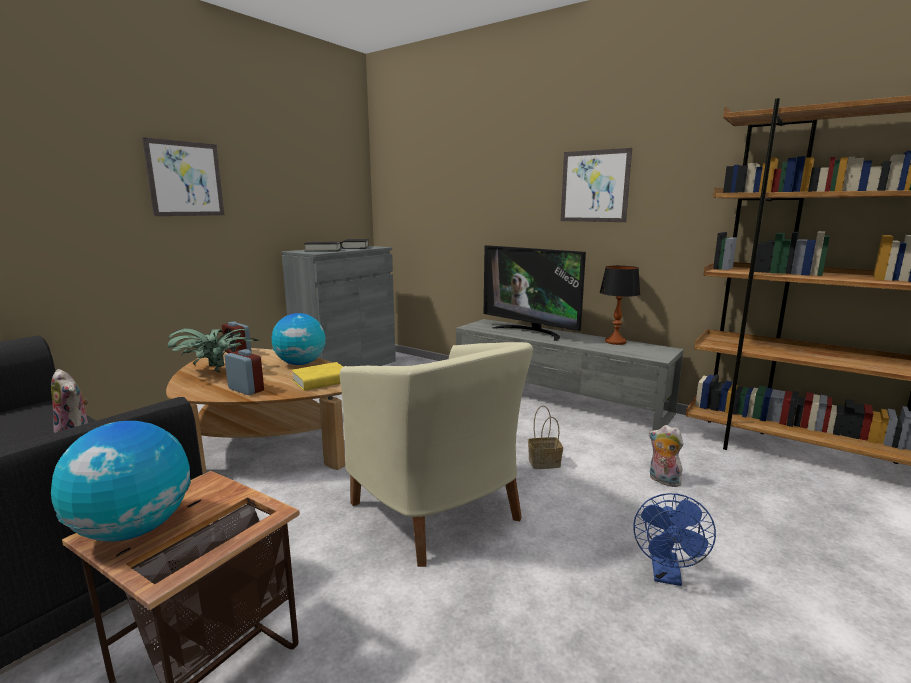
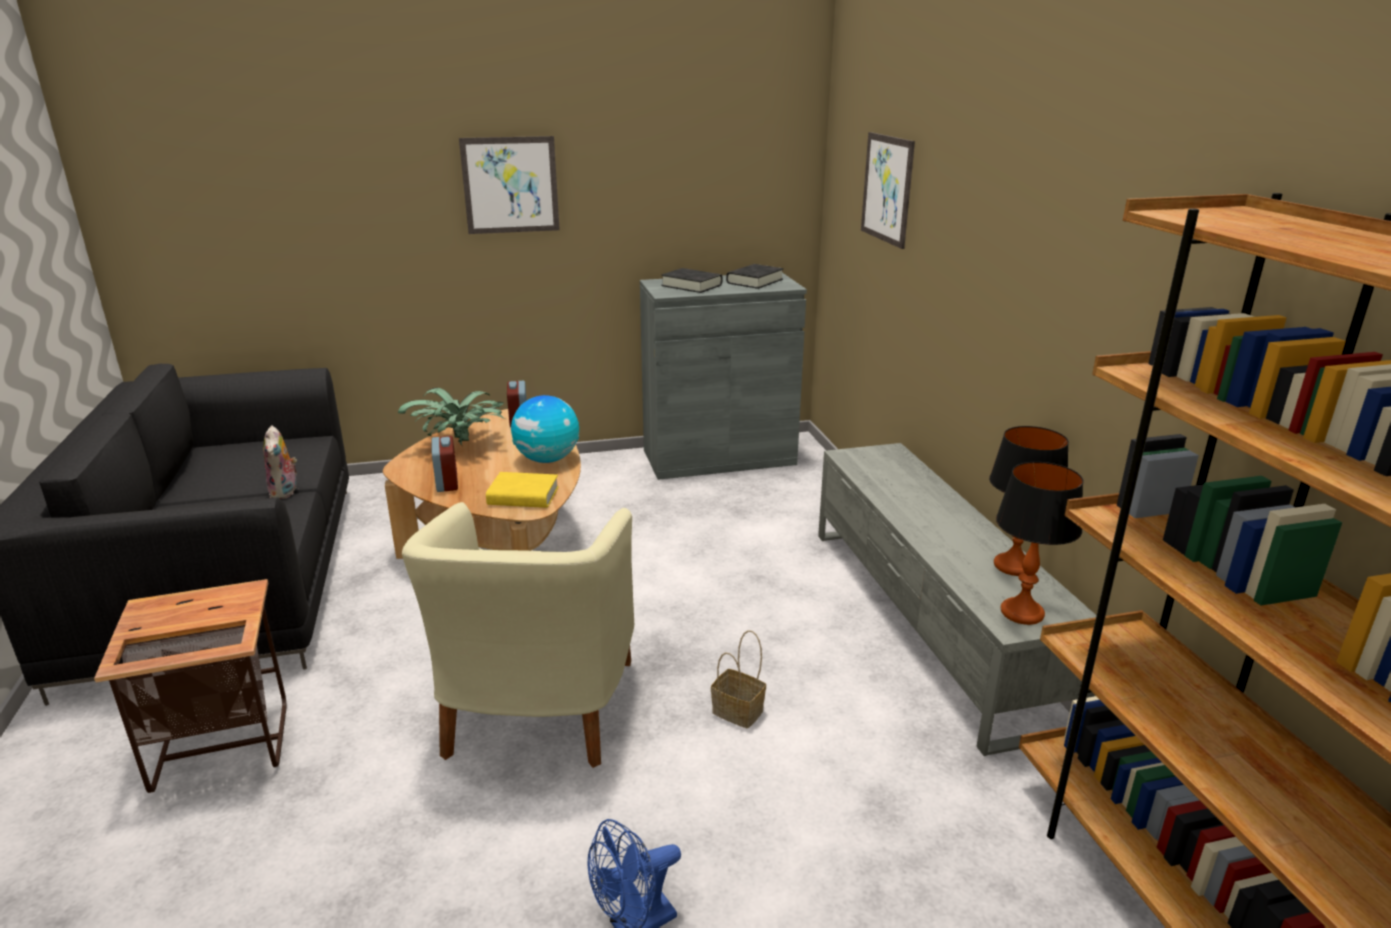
camera: 40 degrees right, 10 degrees up
globe [51,421,191,541] -> none
television [484,245,586,341] -> none
picture [561,148,632,222] -> picture moved to [861,132,915,249]
plush toy [649,425,683,487] -> none
none -> table lamp [996,462,1083,625]

